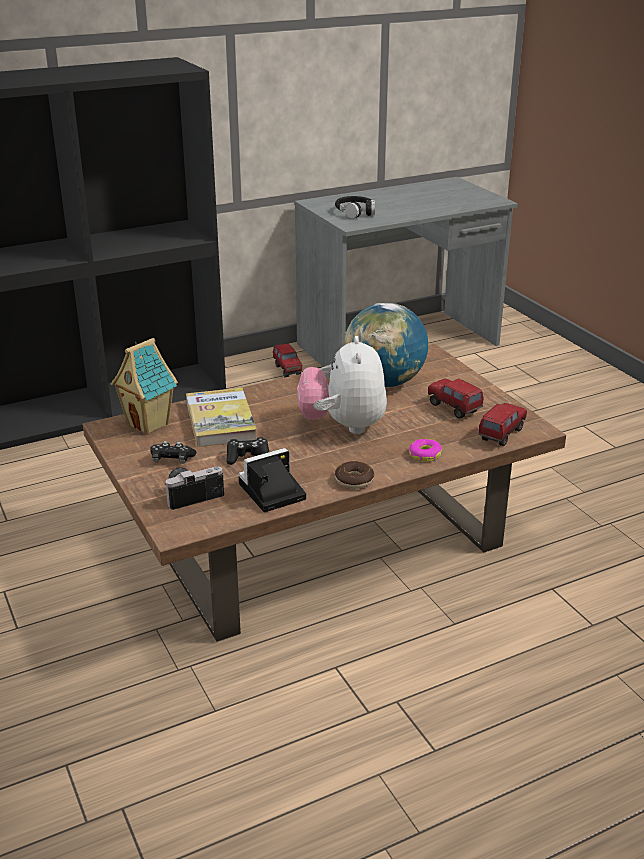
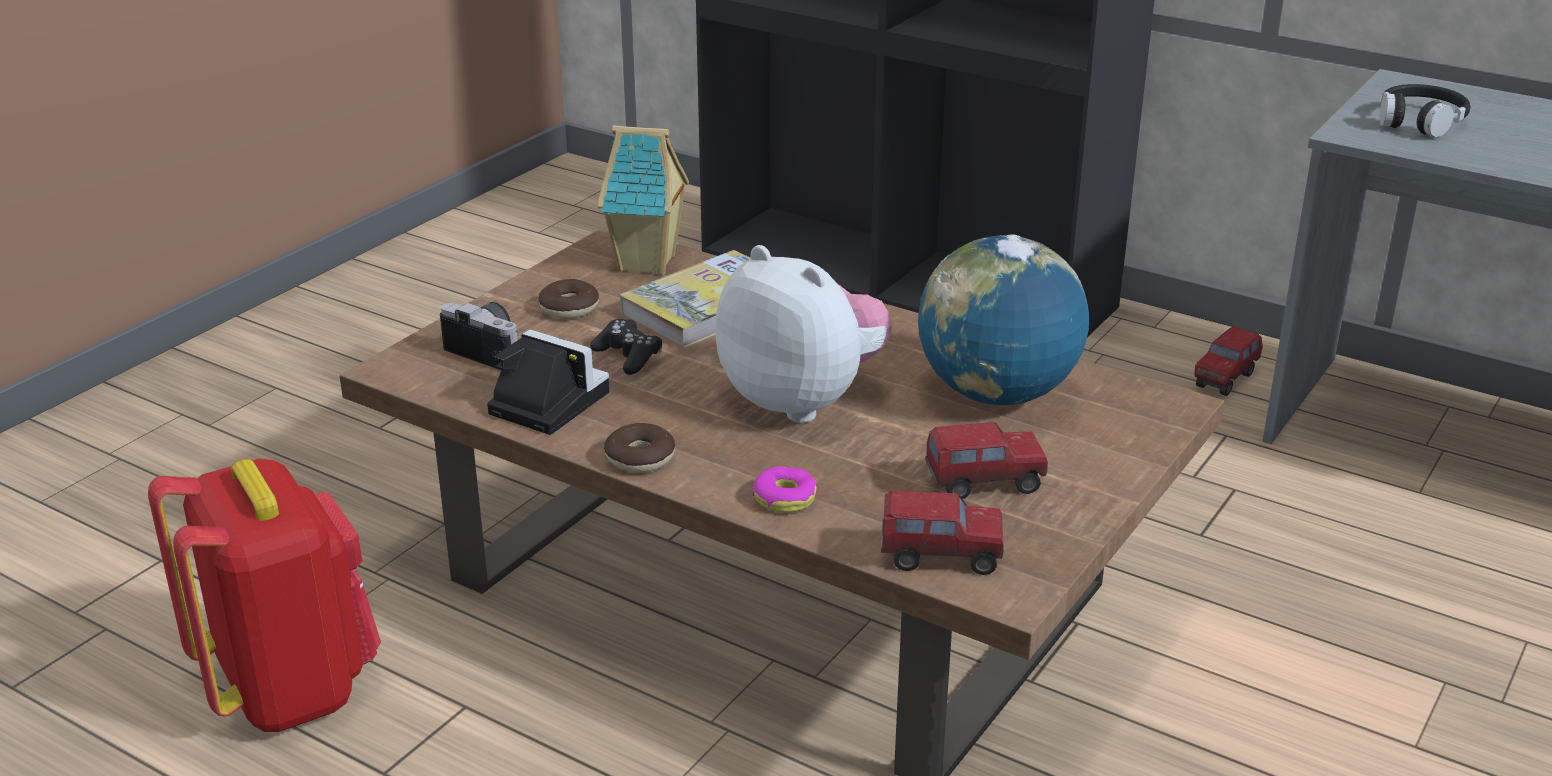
camera: 60 degrees right, 0 degrees up
black game controller [151,441,197,464] -> donut [538,279,599,319]
plush toy [297,336,387,434] -> plush toy turned 75 degrees clockwise [715,245,892,423]
toy truck [428,378,484,419] -> toy truck turned 60 degrees clockwise [925,422,1048,499]
none -> red backpack [148,458,381,732]

